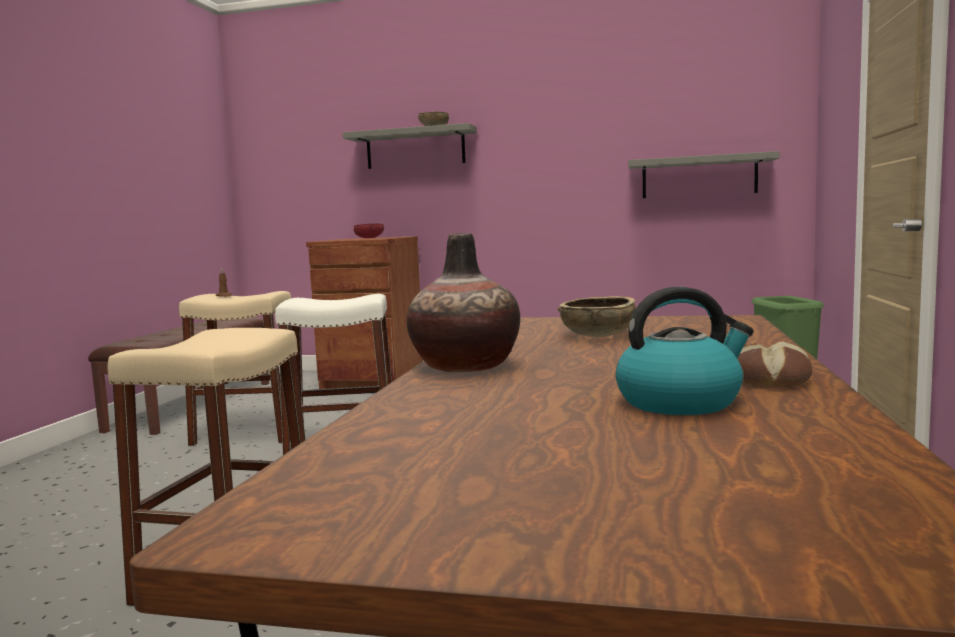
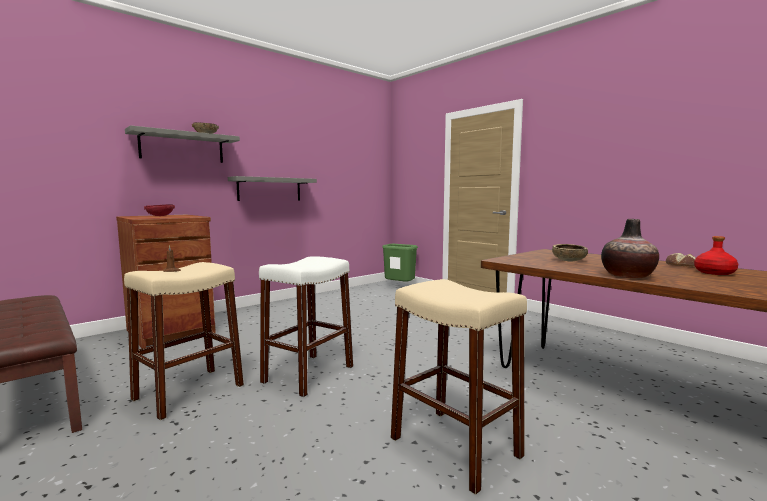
camera: 55 degrees left, 0 degrees up
kettle [616,287,754,415] -> red bottle [694,236,738,275]
grey shelf [628,151,780,198] -> grey shelf moved to [228,176,317,201]

